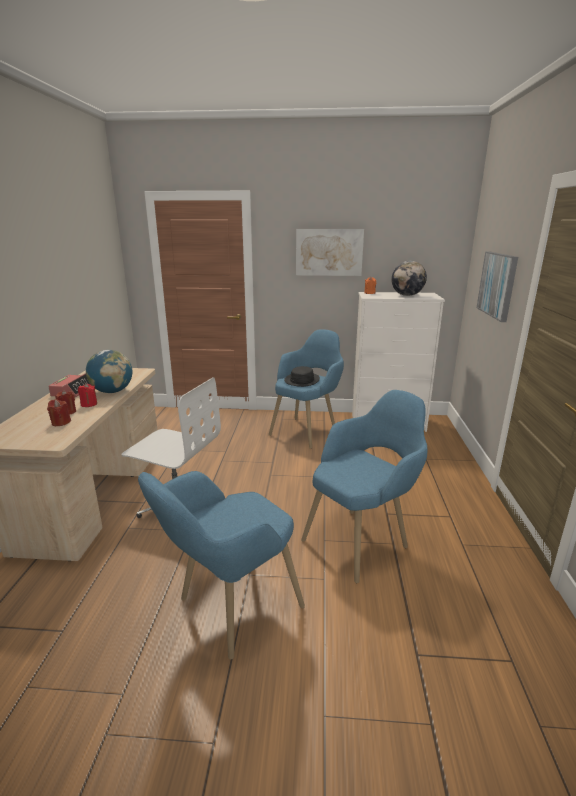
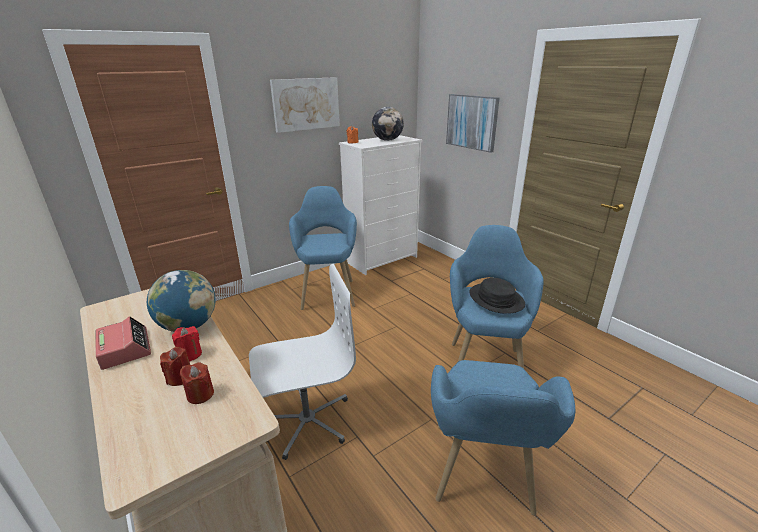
camera: 40 degrees left, 5 degrees up
black hat [284,366,320,387] -> black hat moved to [470,278,525,314]

